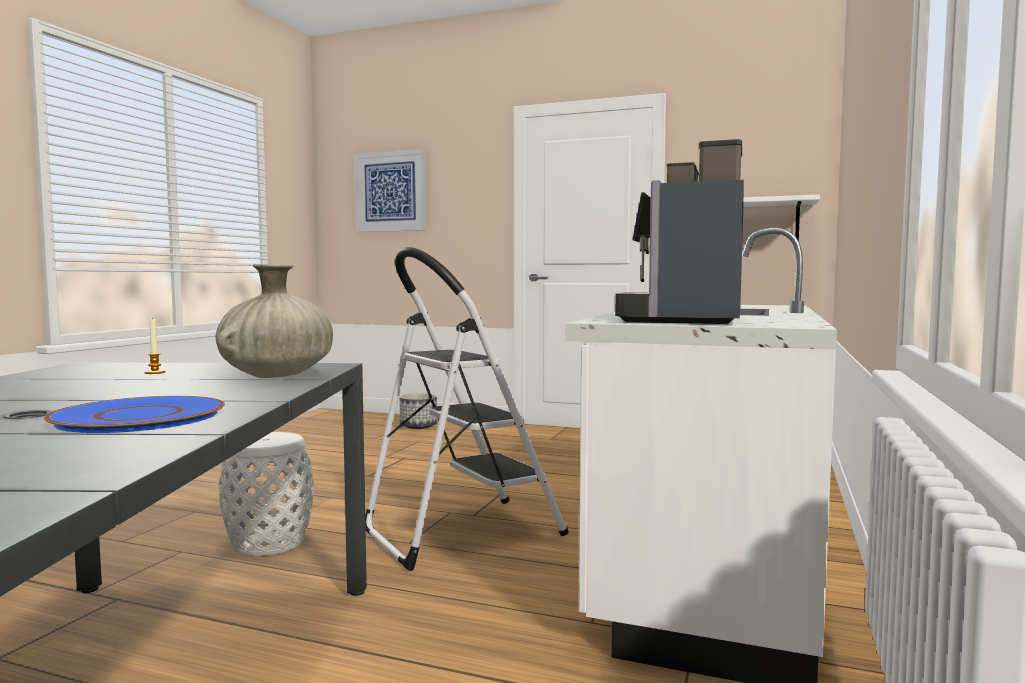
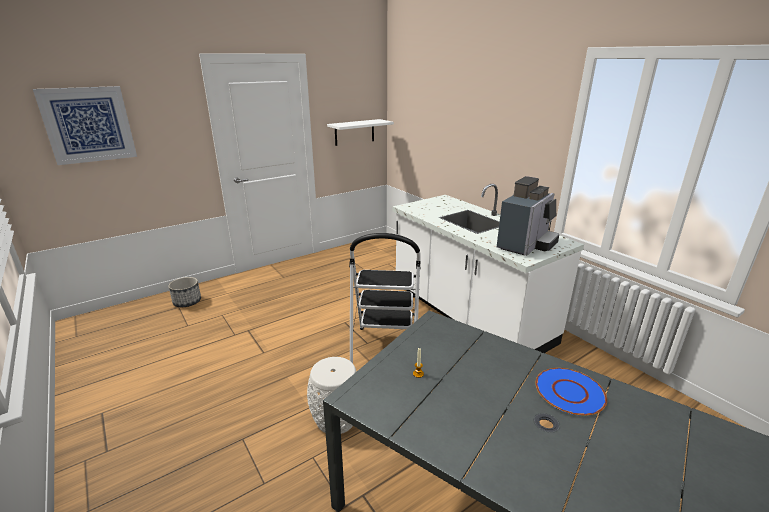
camera: 55 degrees left, 20 degrees up
beige vase [216,264,333,378] -> none
coffee machine [615,139,744,324] -> coffee machine turned 105 degrees counterclockwise [497,176,559,256]

